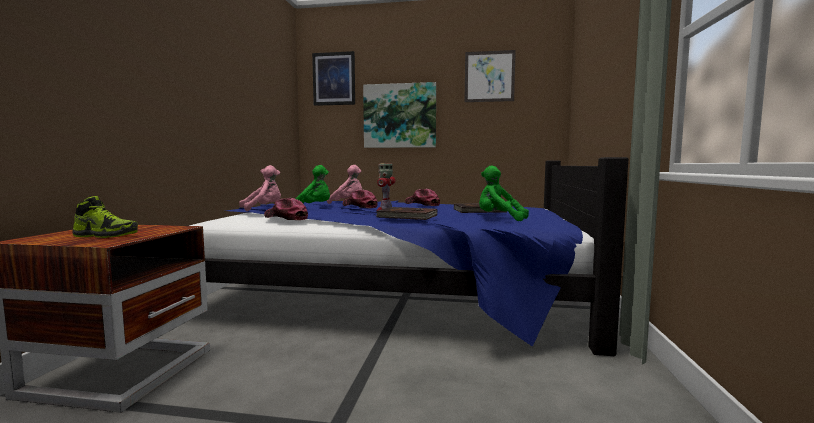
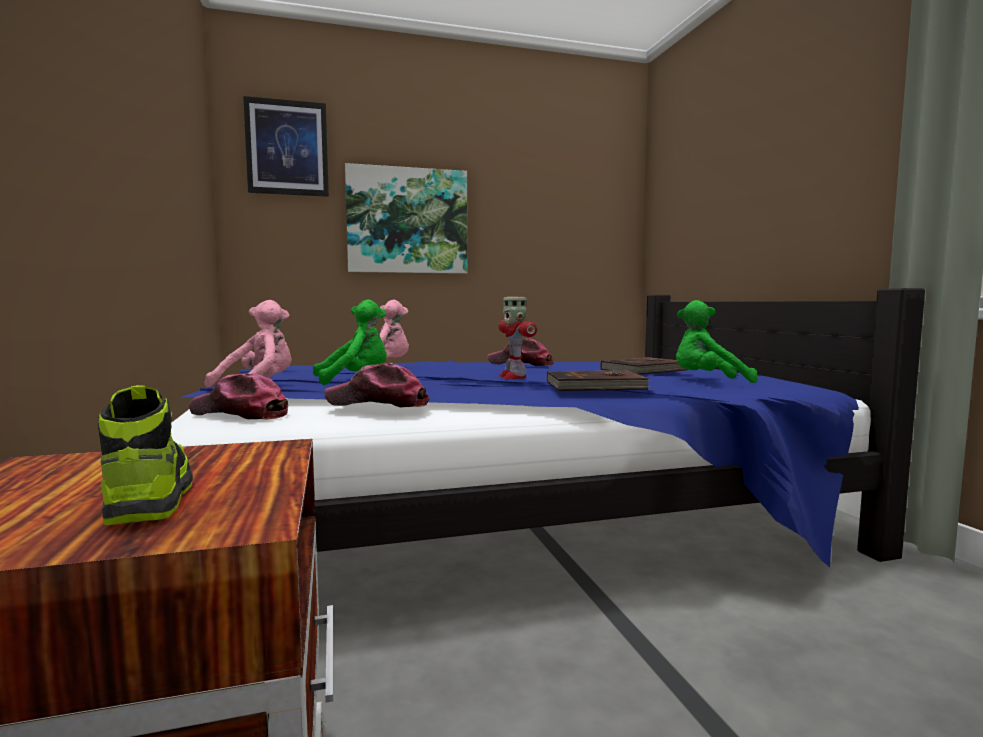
camera: 25 degrees left, 0 degrees up
shoe [72,196,138,238] -> shoe turned 90 degrees counterclockwise [98,385,193,525]
cap [343,189,378,208] -> cap moved to [189,373,288,419]
picture [465,50,516,102] -> none

